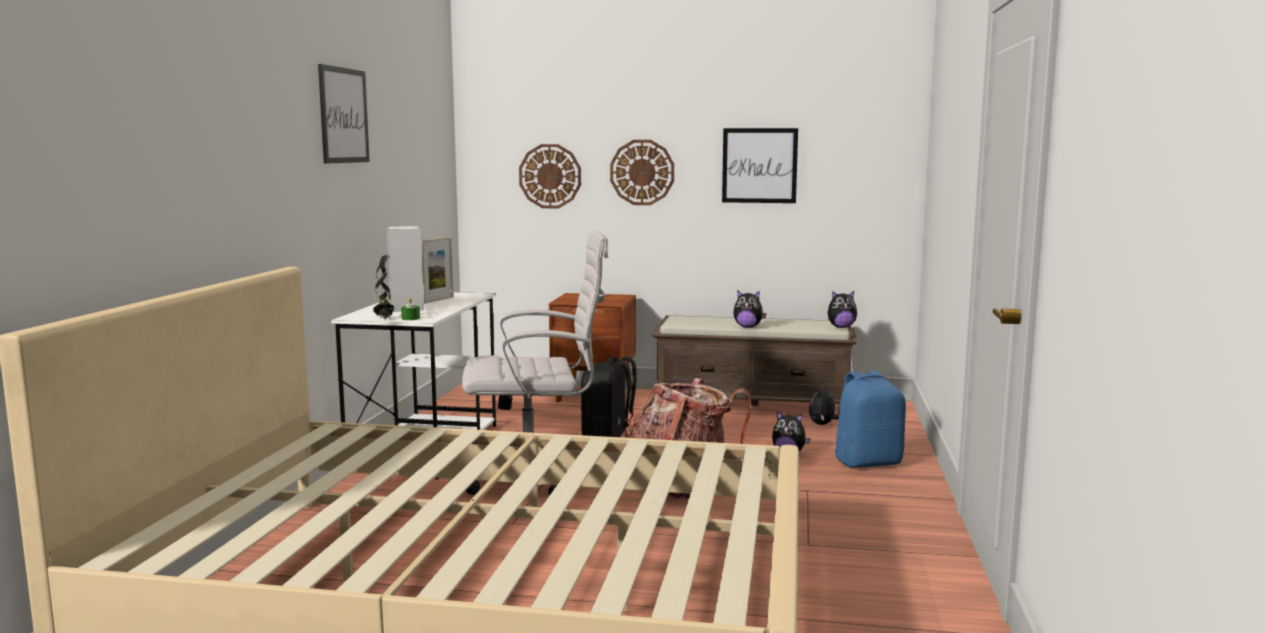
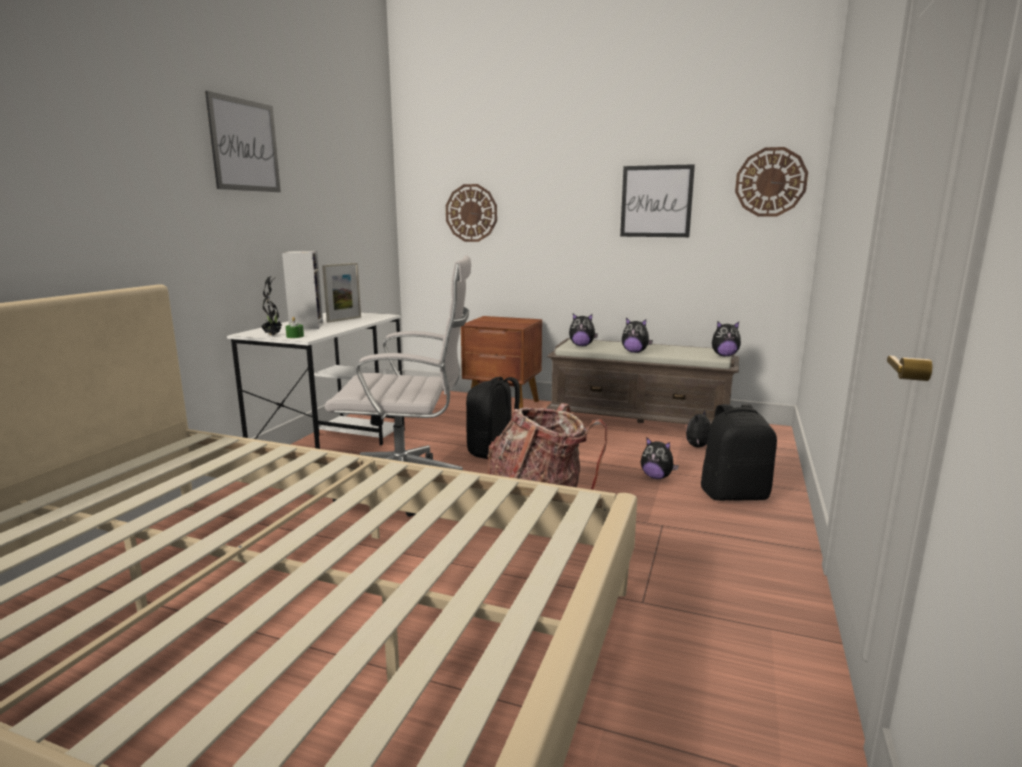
camera: 10 degrees right, 5 degrees up
wall clock [610,140,674,205] -> wall clock moved to [735,147,808,217]
blue backpack [835,371,906,468] -> black backpack [701,404,777,501]
none -> plush toy [569,314,598,346]

